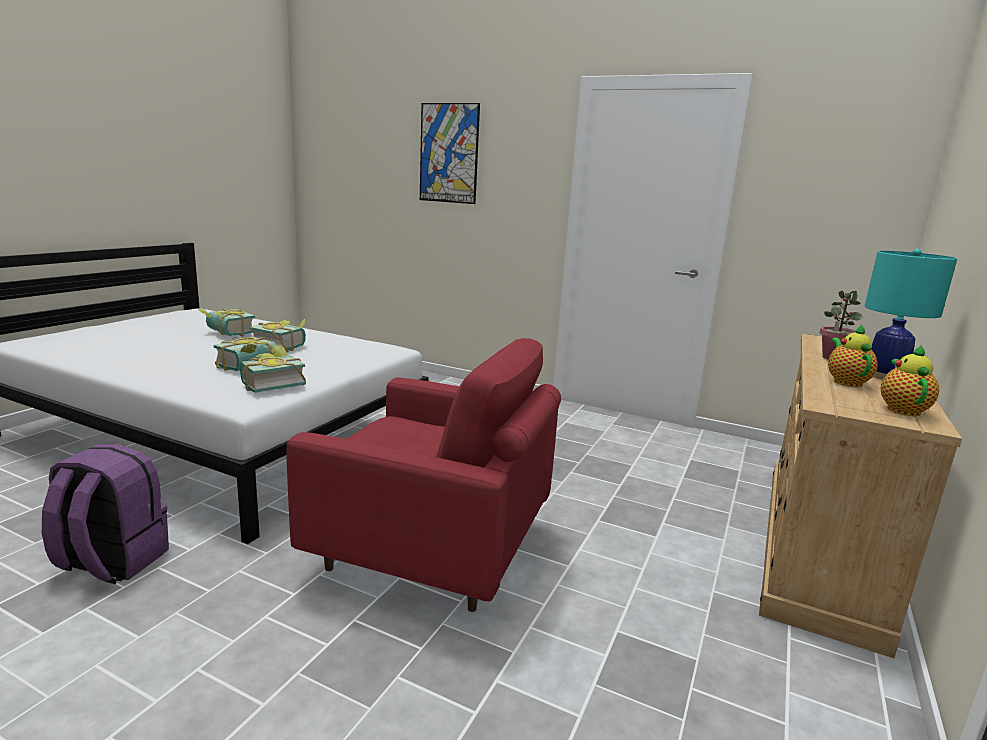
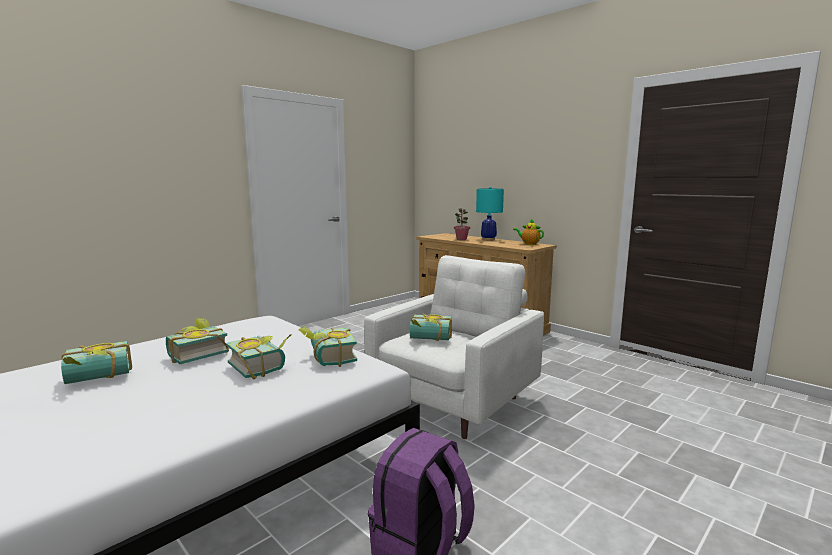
camera: 70 degrees left, 5 degrees down
red armchair [286,338,561,612] -> white armchair [364,255,544,439]
picture [420,103,480,204] -> none
teapot [828,324,878,387] -> none
none -> book [410,313,452,341]

